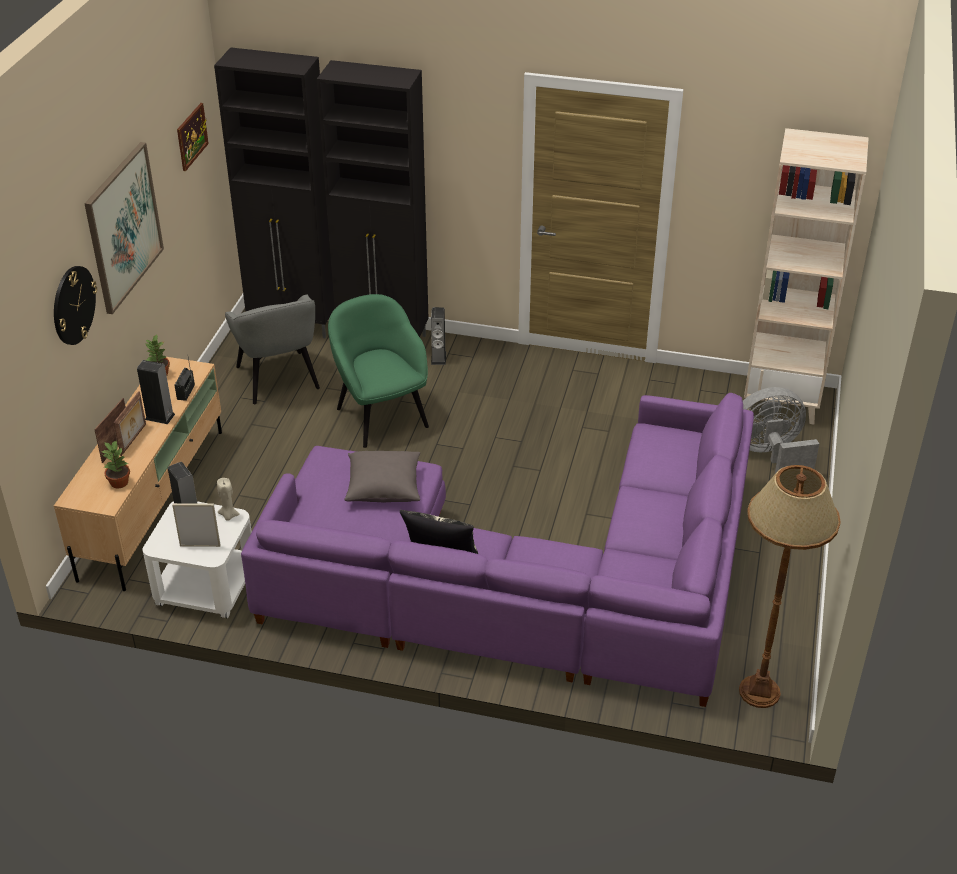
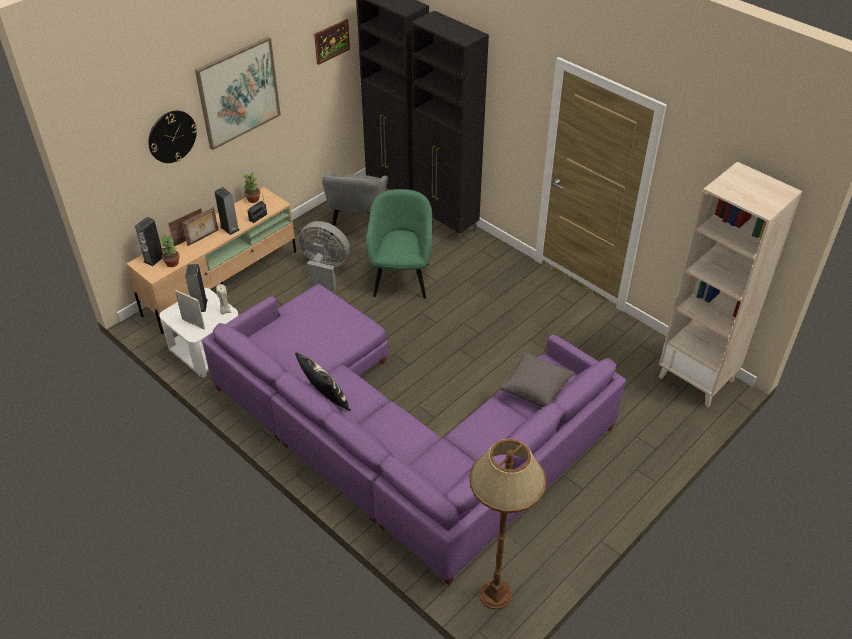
camera: 30 degrees right, 5 degrees up
grey pillow [344,451,420,502] -> grey pillow moved to [500,352,575,407]
speaker [431,307,446,365] -> speaker moved to [135,217,163,266]
grey fan [743,387,819,474] -> grey fan moved to [299,221,350,291]

